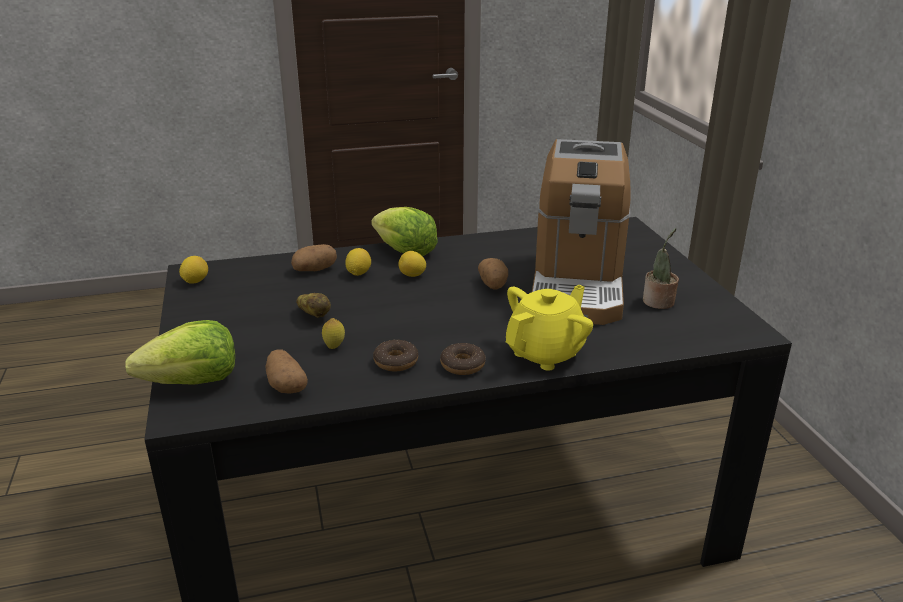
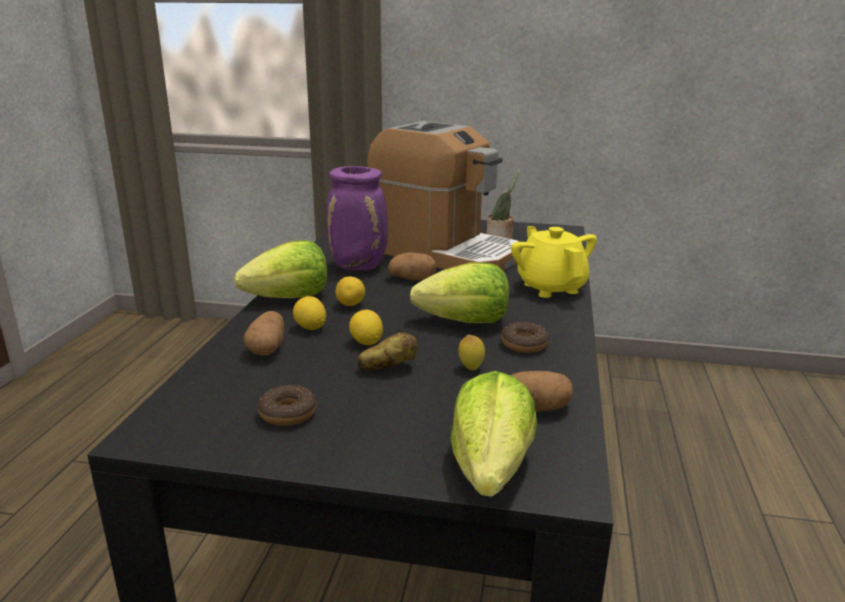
camera: 65 degrees left, 5 degrees down
lemon [179,256,208,284] -> lemon moved to [349,310,383,345]
donut [440,343,486,375] -> donut moved to [257,385,317,426]
none -> purple vase [326,166,388,270]
none -> lettuce [410,262,509,323]

